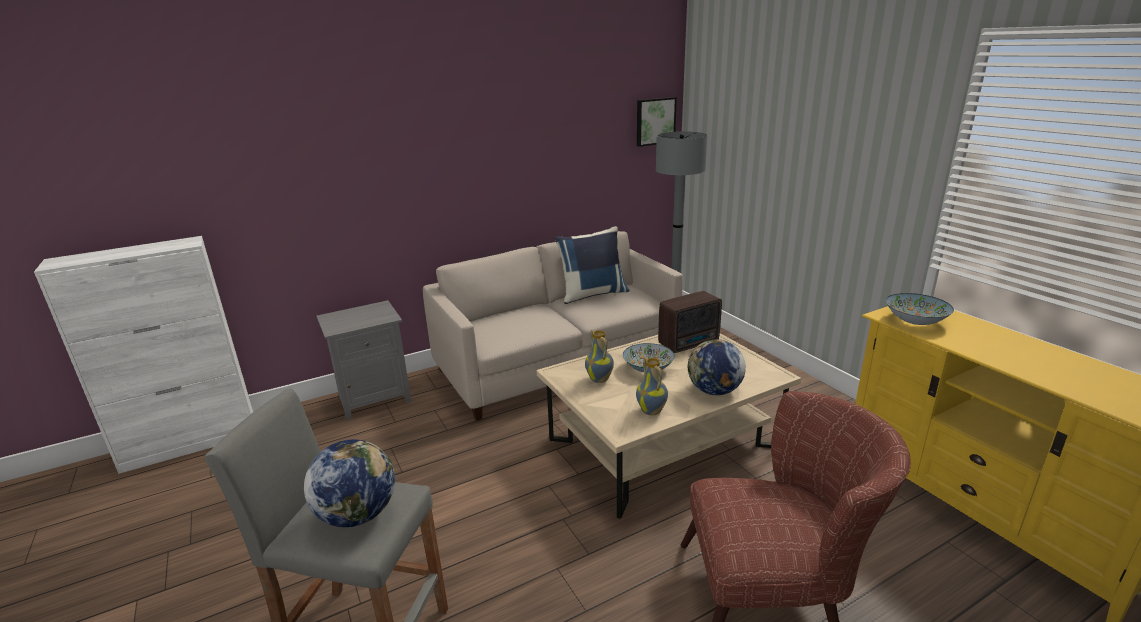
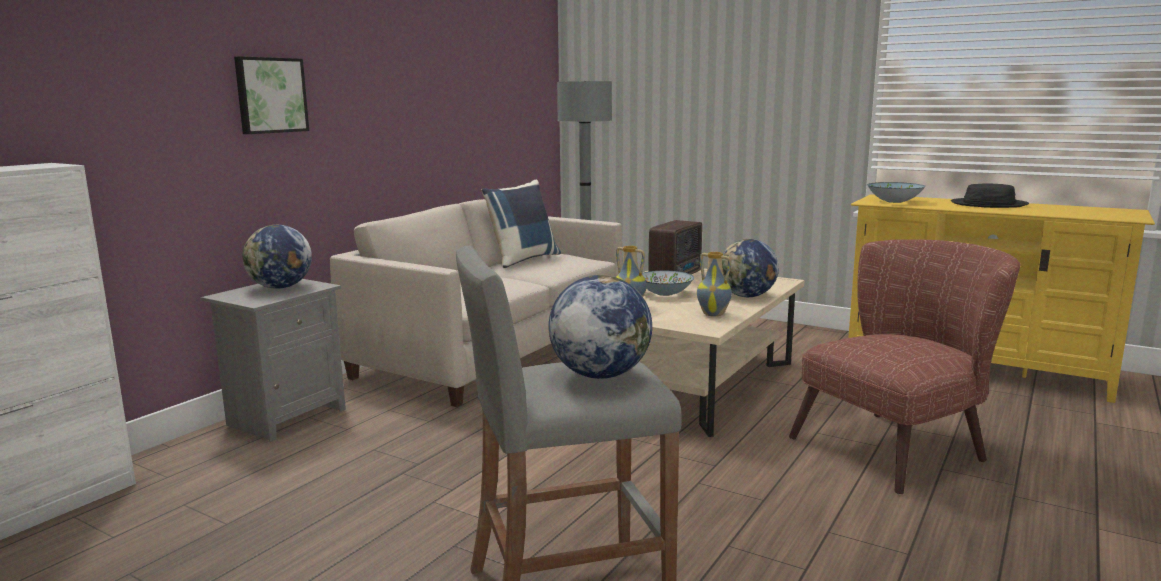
camera: 30 degrees left, 10 degrees down
picture [637,97,677,147] -> picture moved to [234,56,309,134]
none -> globe [243,225,312,289]
none -> black hat [951,183,1029,208]

